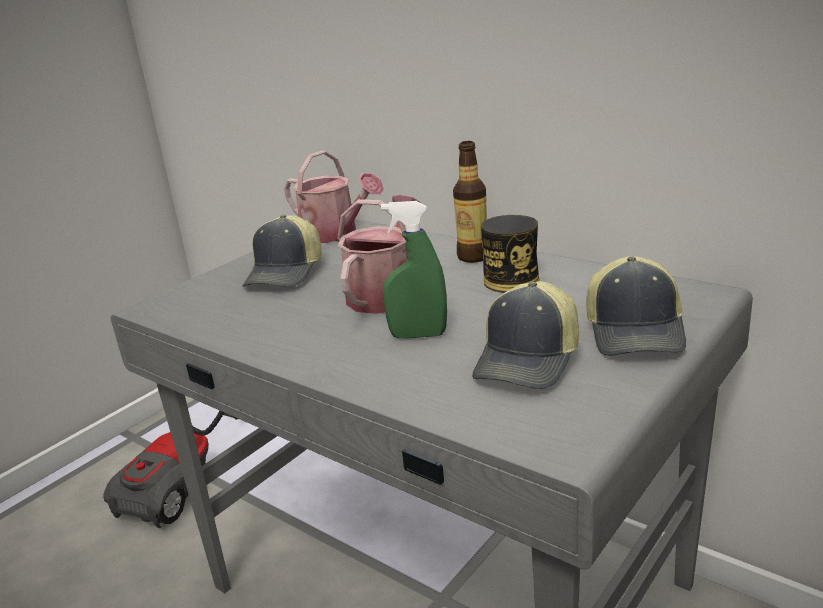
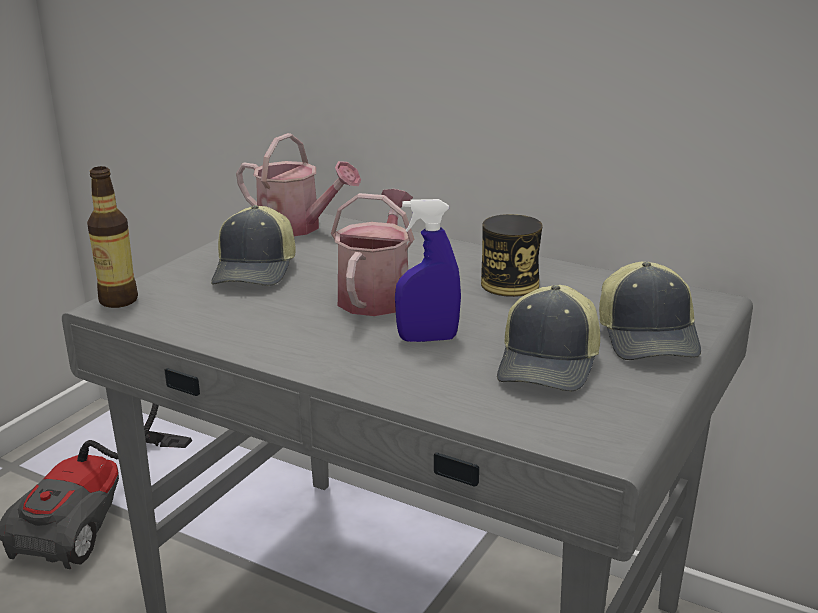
camera: 10 degrees left, 0 degrees up
green spray bottle [381,201,447,338] -> blue spray bottle [395,199,461,342]
bottle [453,141,487,263] -> bottle moved to [87,166,138,308]

